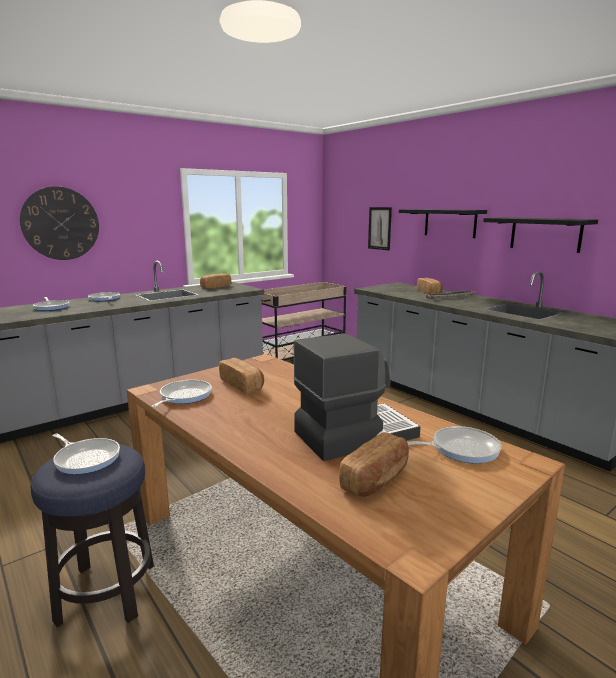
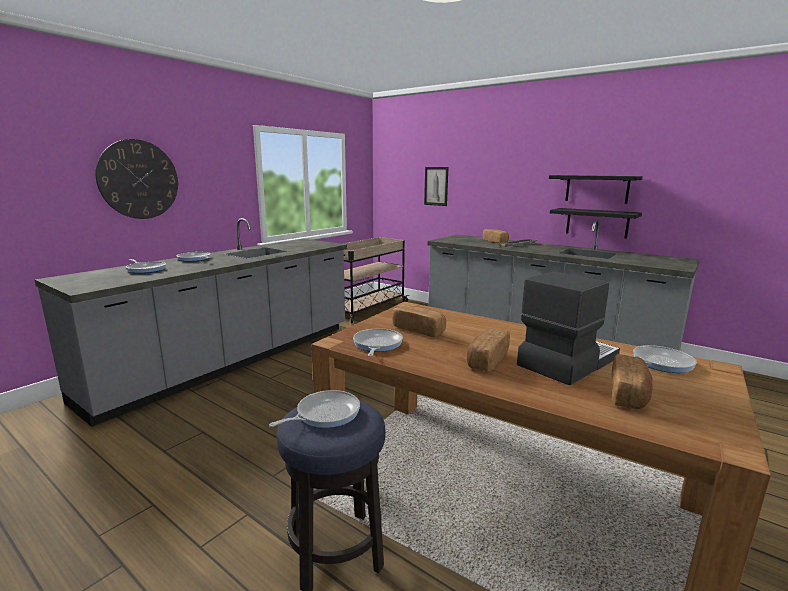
camera: 15 degrees left, 0 degrees up
frying pan [53,434,120,474] -> frying pan turned 60 degrees counterclockwise [269,390,360,428]
bread [200,273,231,289] -> bread moved to [467,328,510,372]
black shelf [399,209,487,238] -> black shelf moved to [550,208,642,239]

